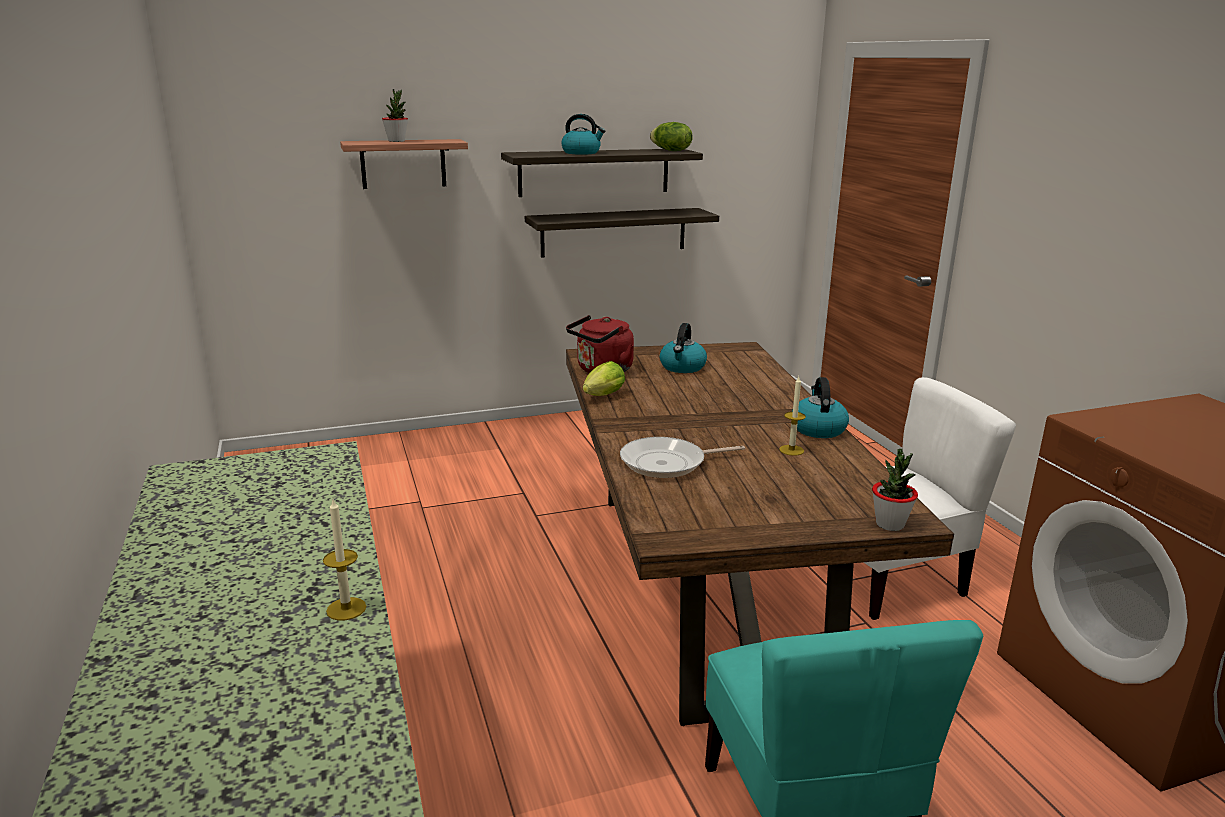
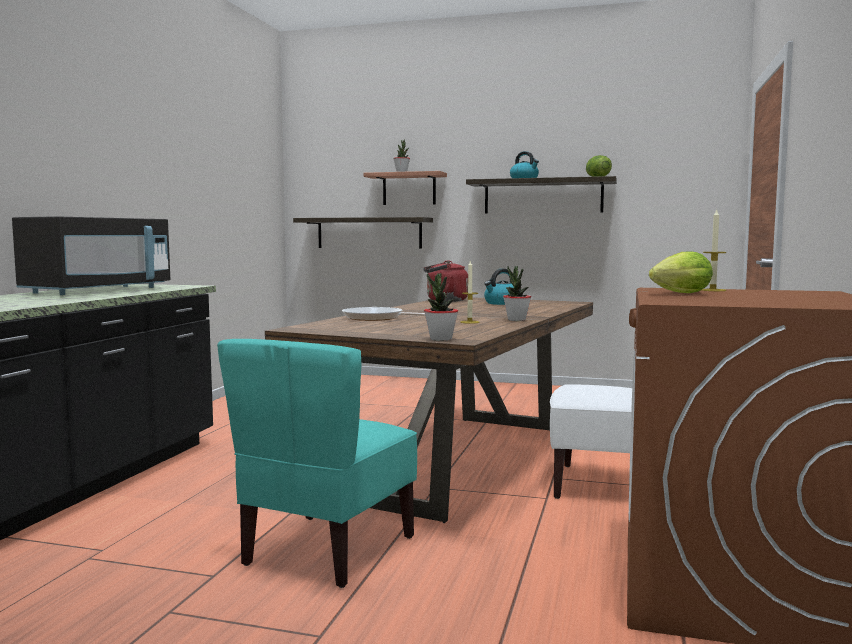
camera: 35 degrees right, 15 degrees down
candle [323,499,366,621] -> candle moved to [701,210,726,291]
shelf [525,208,719,258] -> shelf moved to [293,217,433,249]
lettuce [583,361,625,396] -> lettuce moved to [649,251,713,293]
kettle [791,377,849,438] -> potted plant [503,266,531,321]
none -> black microwave [12,216,170,295]

